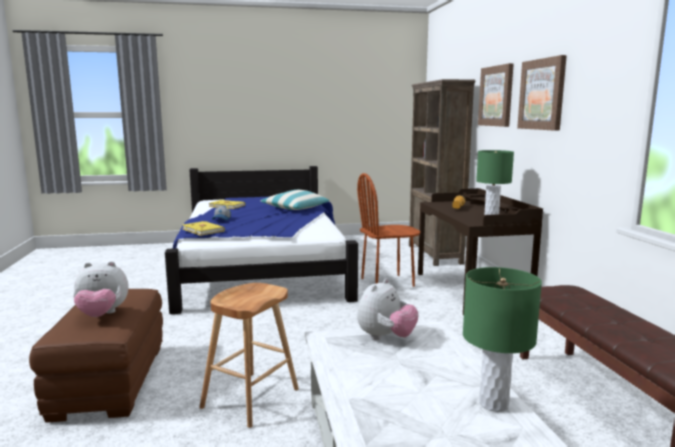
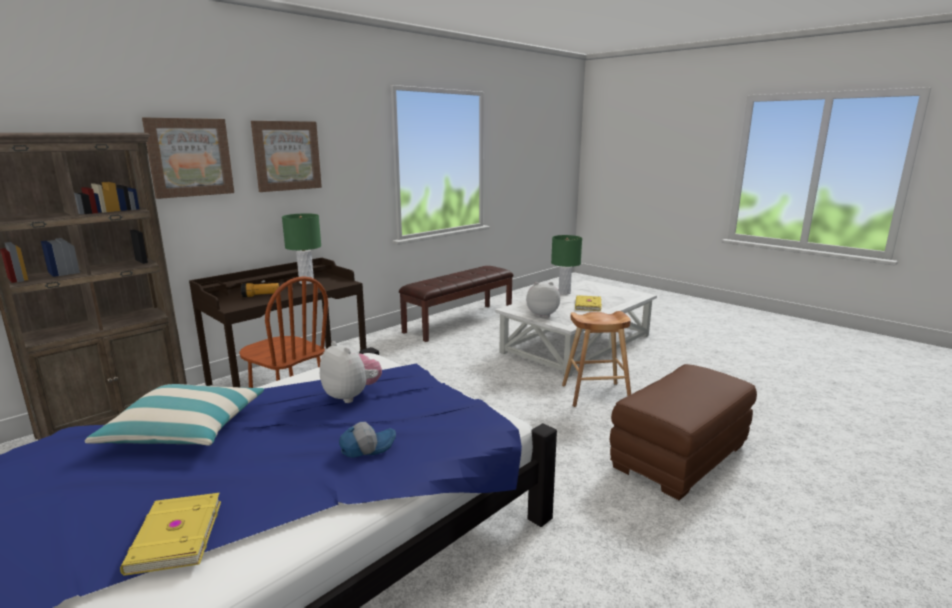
camera: 125 degrees left, 5 degrees up
plush toy [73,261,128,317] -> plush toy moved to [320,341,382,403]
yellow book [183,221,225,236] -> yellow book moved to [575,295,602,311]

